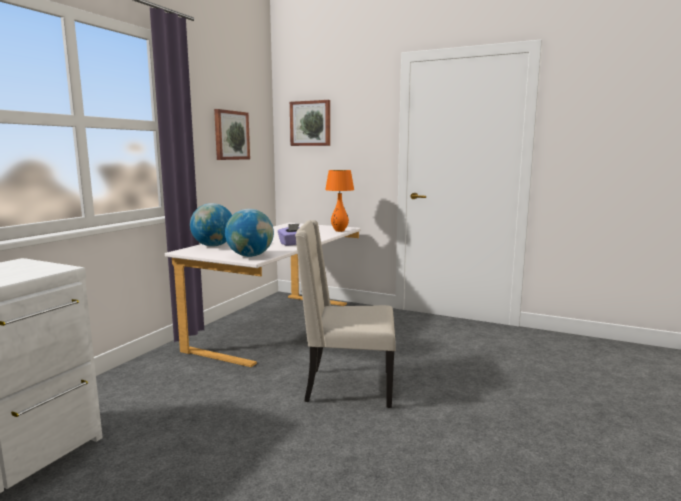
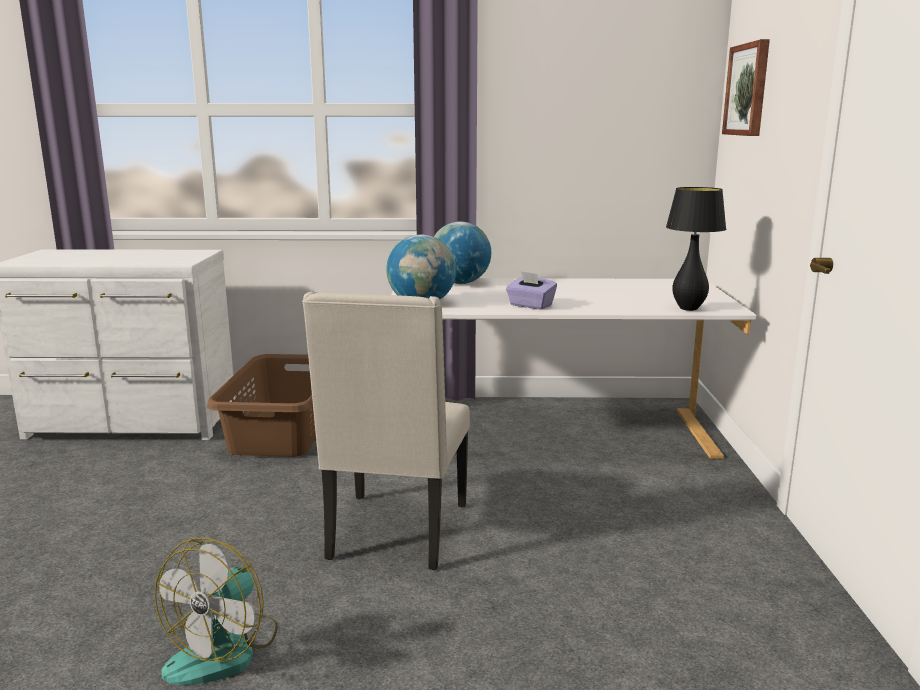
camera: 65 degrees right, 5 degrees up
picture [214,109,250,160] -> none
beige chair [295,220,396,408] -> beige chair turned 150 degrees counterclockwise [302,292,470,570]
orange table lamp [325,170,354,232] -> black table lamp [666,187,726,311]
none -> fan [155,538,278,685]
none -> brown laundry basket [207,354,316,457]

